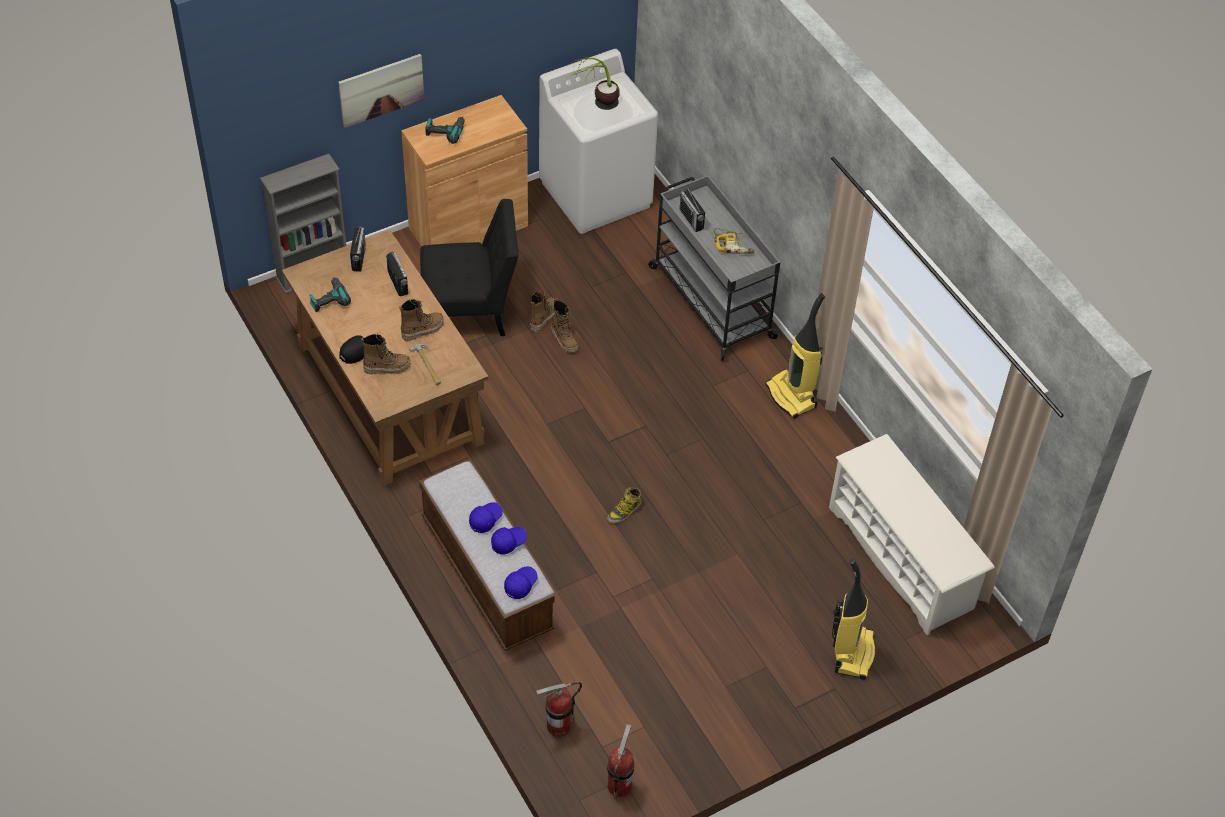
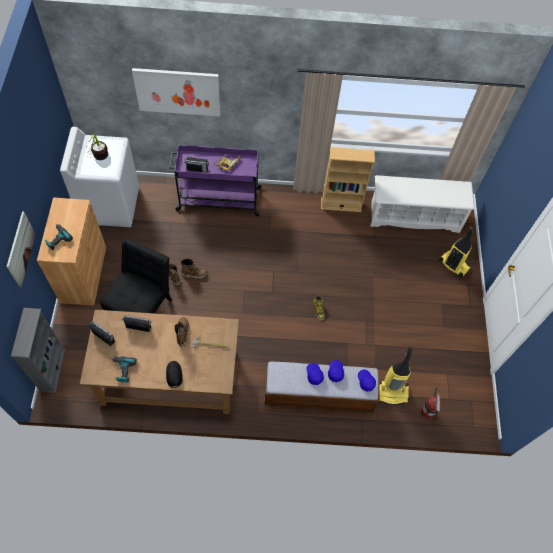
camera: 60 degrees left, 10 degrees up
boot [361,334,411,374] -> none
fire extinguisher [607,724,634,800] -> none
grey cart [648,175,780,361] -> purple cart [169,145,263,217]
vacuum cleaner [766,293,825,419] -> vacuum cleaner moved to [379,347,413,405]
none -> picture [132,68,220,116]
none -> beige bookcase [321,147,375,212]

